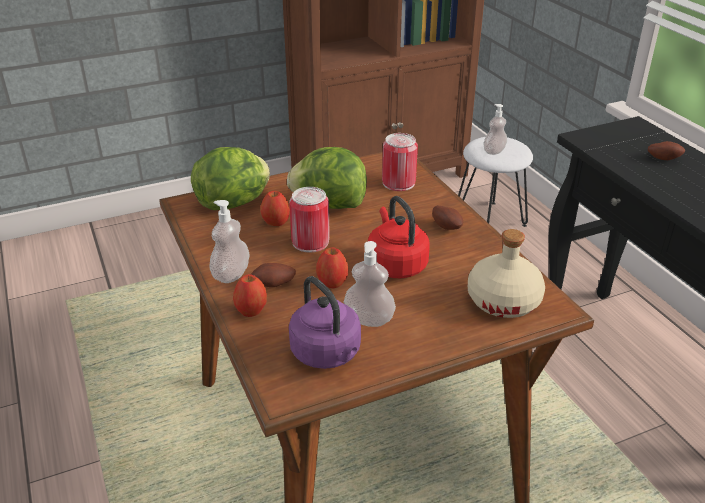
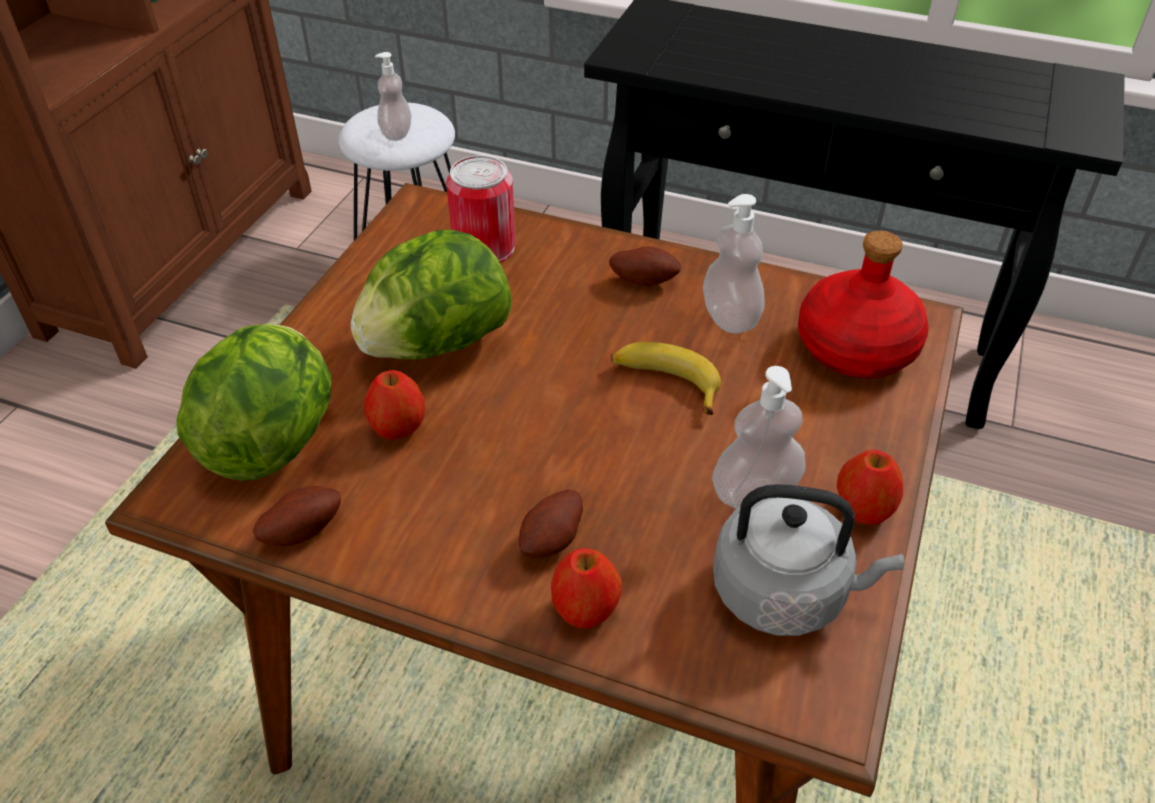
camera: 45 degrees left, 10 degrees up
soap dispenser [209,200,249,283] -> soap dispenser moved to [703,194,765,333]
can [289,187,330,252] -> none
purple kettle [289,276,361,369] -> grey kettle [713,484,905,636]
apple [316,247,348,288] -> apple moved to [837,450,903,525]
red kettle [368,196,430,278] -> banana [611,342,721,415]
beige bottle [468,229,545,318] -> red bottle [798,231,929,378]
potato [648,141,685,160] -> potato moved to [253,486,341,546]

